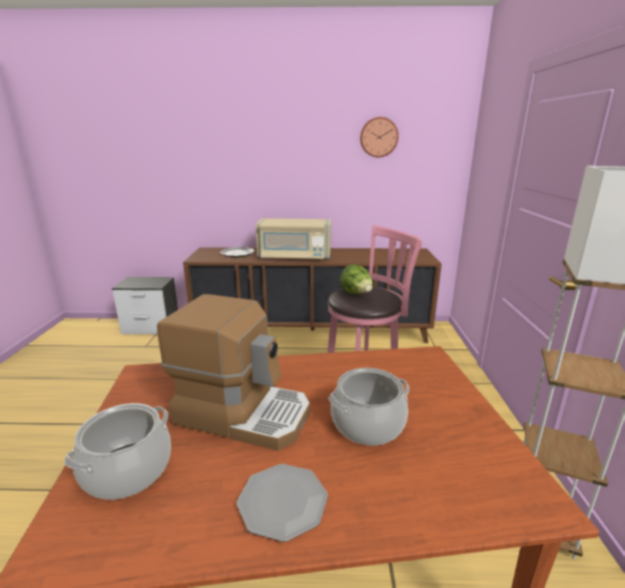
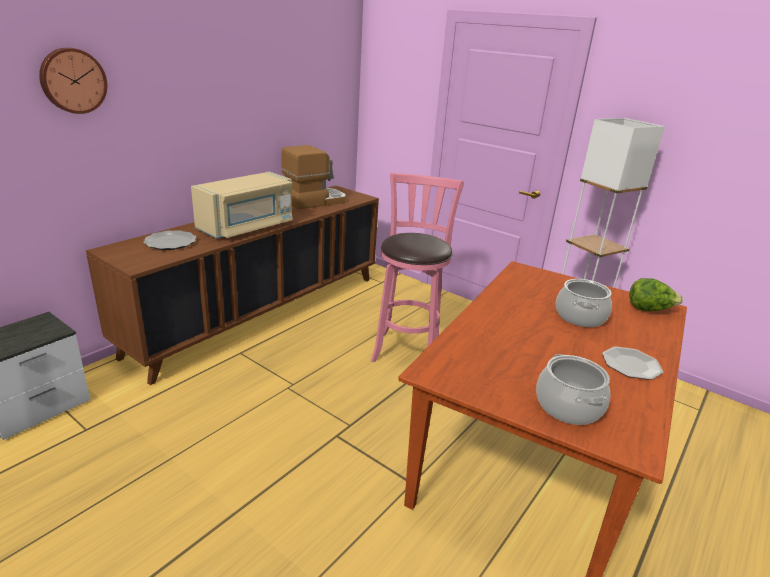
camera: 55 degrees left, 5 degrees up
coffee machine [157,294,310,451] -> coffee machine moved to [281,145,346,209]
lettuce [340,264,373,294] -> lettuce moved to [629,278,683,311]
wall clock [360,117,399,158] -> wall clock moved to [39,48,107,114]

